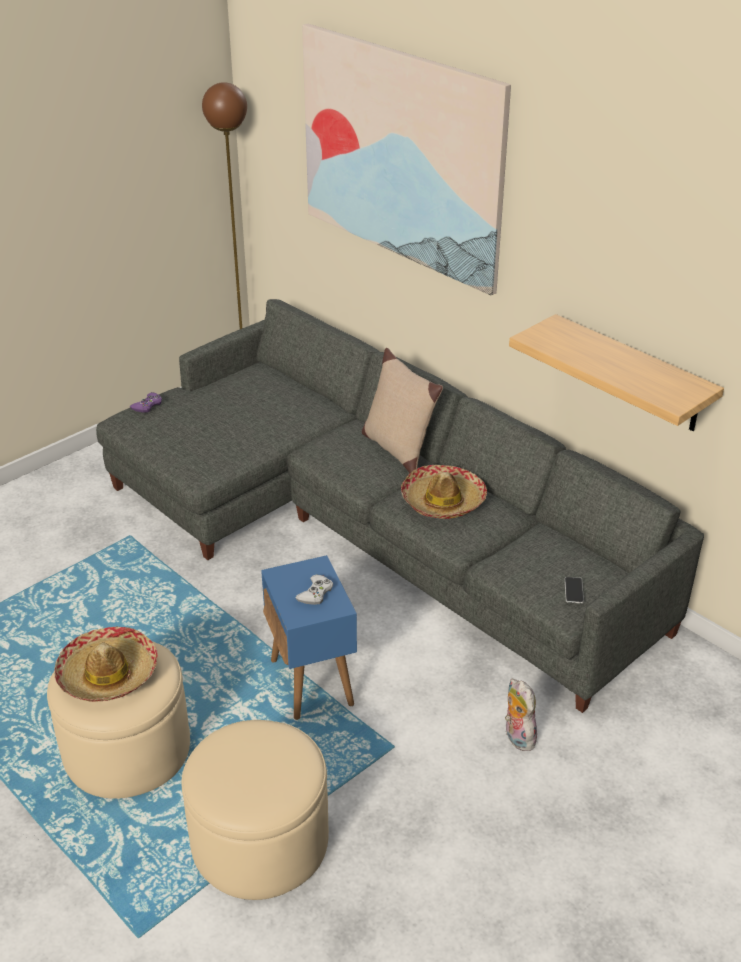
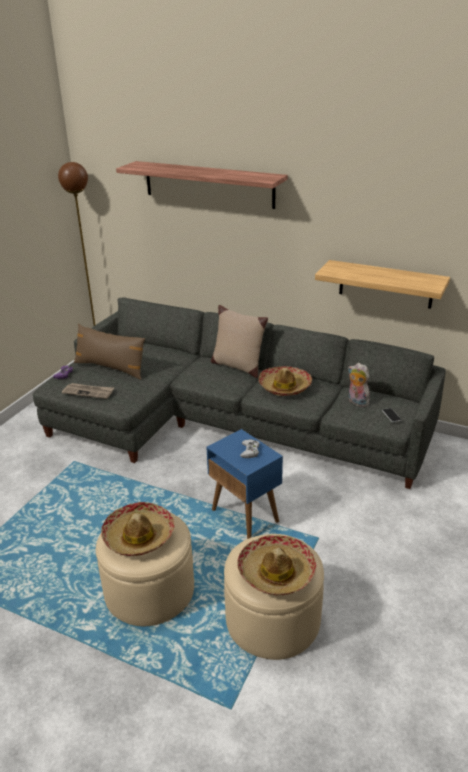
camera: 20 degrees left, 5 degrees down
picture [302,24,511,295] -> shelf [116,161,288,209]
plush toy [505,679,537,751] -> plush toy moved to [348,363,370,407]
none -> newspaper [62,383,114,399]
none -> brown pillow [74,324,145,380]
none -> hat [237,535,316,596]

